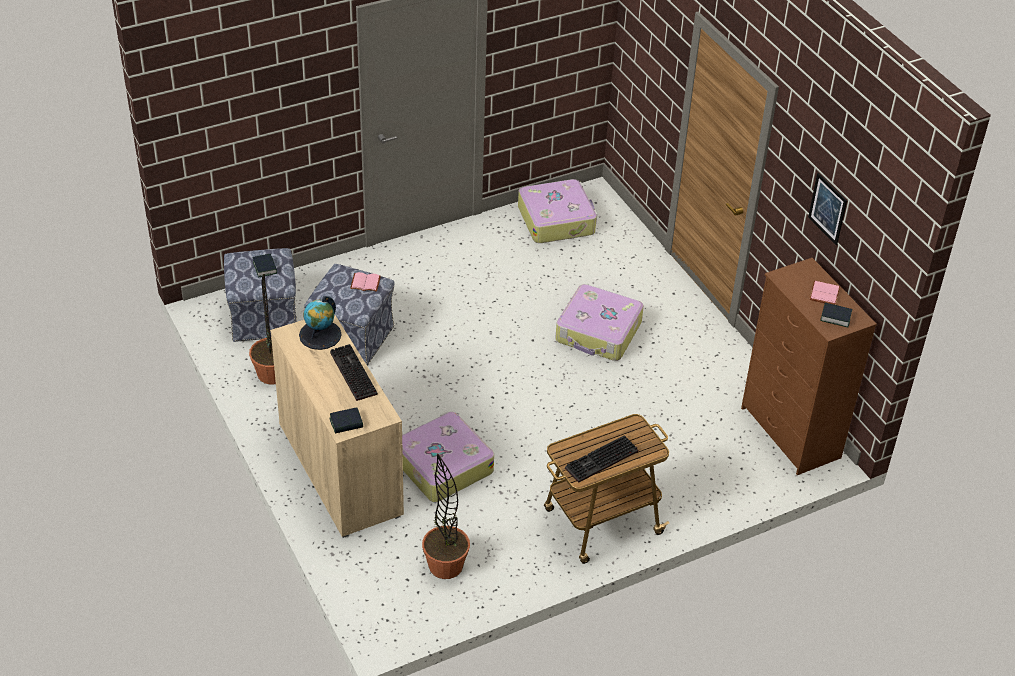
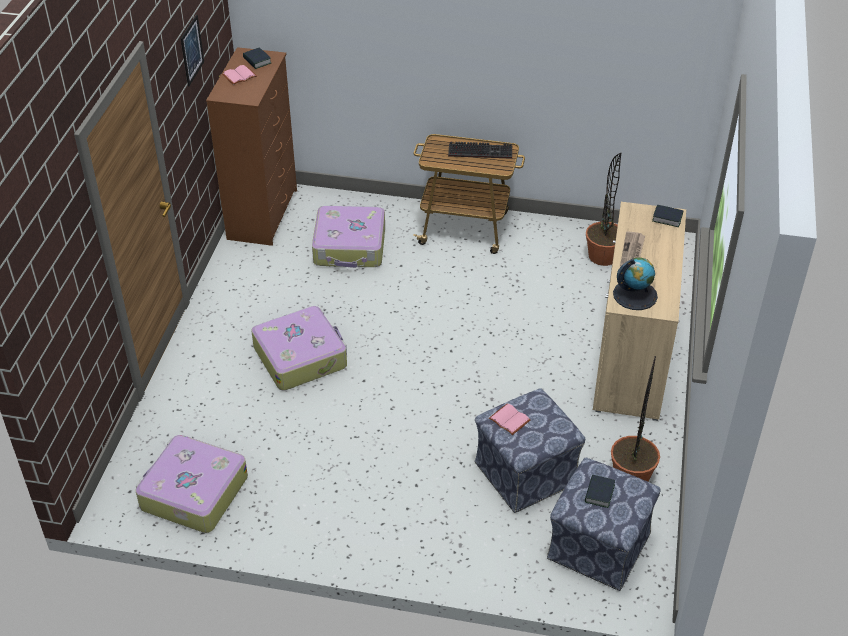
camera: 140 degrees left, 0 degrees up
keyboard [330,344,378,401] -> newspaper [620,231,645,267]
suitcase [402,412,494,502] -> suitcase moved to [312,206,385,268]

